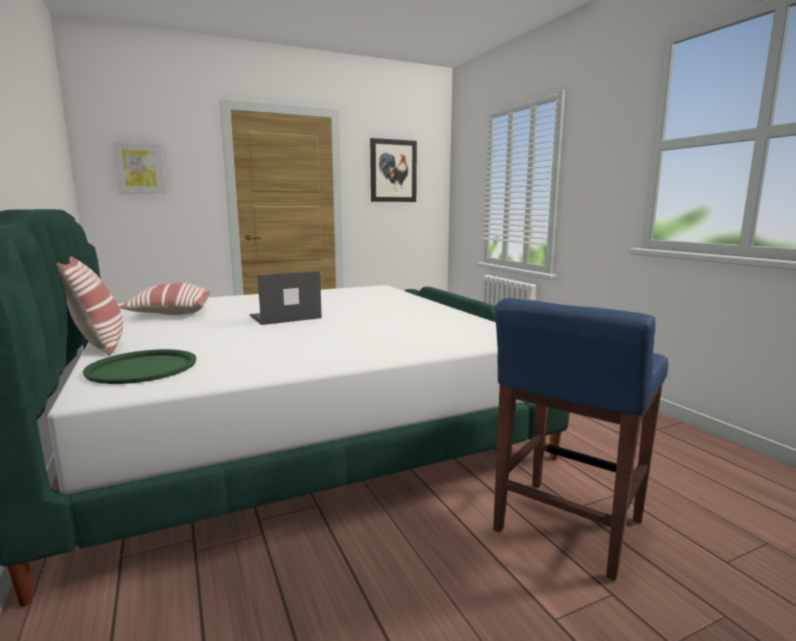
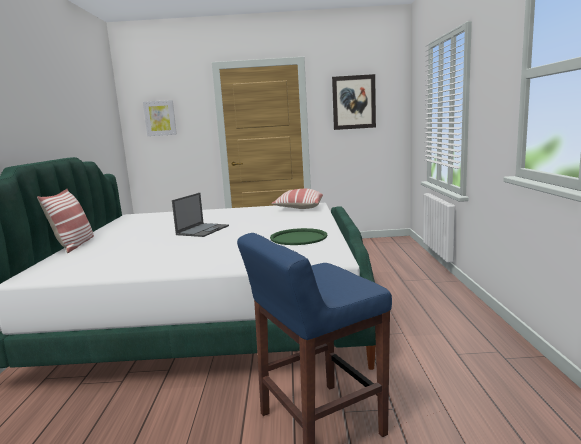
camera: 25 degrees right, 0 degrees up
green tray [83,349,196,384] -> green tray moved to [270,228,327,245]
pillow [119,283,210,315] -> pillow moved to [271,189,323,209]
laptop [250,271,322,325] -> laptop turned 120 degrees clockwise [172,193,229,237]

